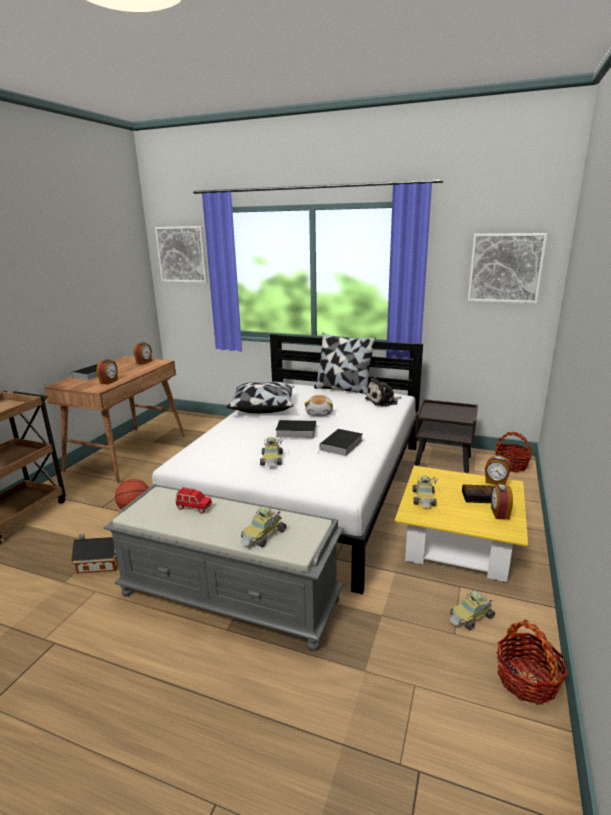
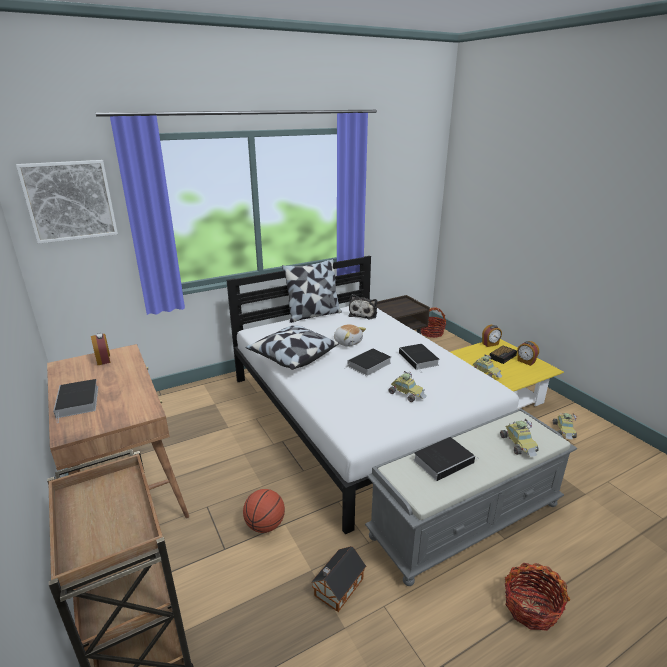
camera: 50 degrees left, 5 degrees up
alarm clock [96,359,118,384] -> none
red toy car [176,487,212,514] -> book [414,437,479,481]
picture [468,233,547,304] -> none
basket [497,620,568,704] -> basket moved to [505,563,570,631]

